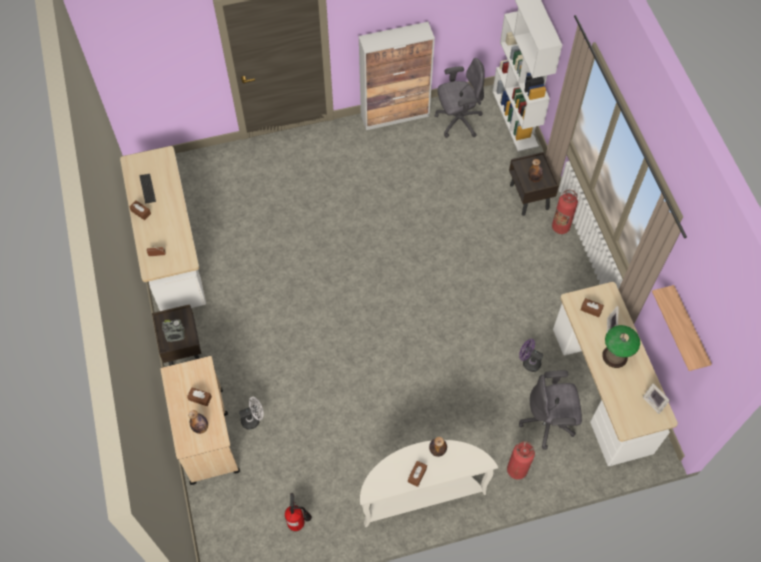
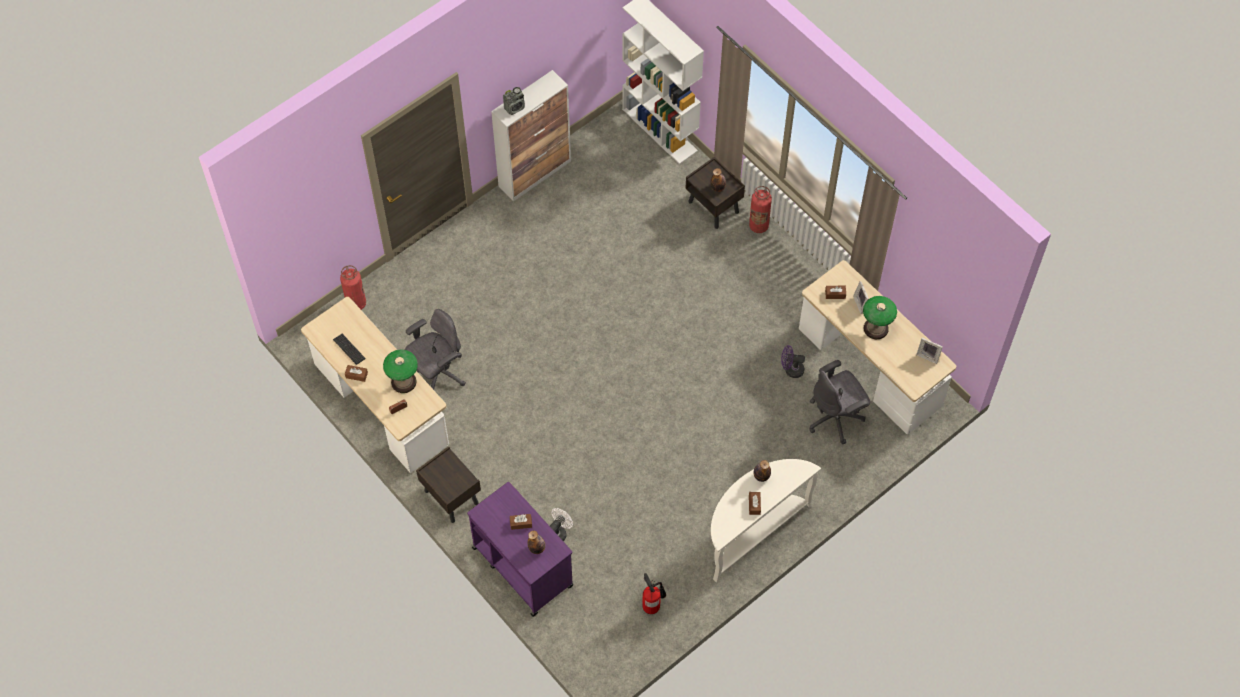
camera: 25 degrees left, 0 degrees up
beige cart [161,356,240,485] -> purple cart [467,482,574,617]
radio [162,319,185,342] -> radio moved to [503,87,525,115]
grey office chair [435,58,485,138] -> grey office chair moved to [405,309,466,390]
fire extinguisher [507,441,535,480] -> fire extinguisher moved to [340,265,366,310]
shelf [652,285,712,371] -> none
none -> table lamp [383,349,418,393]

